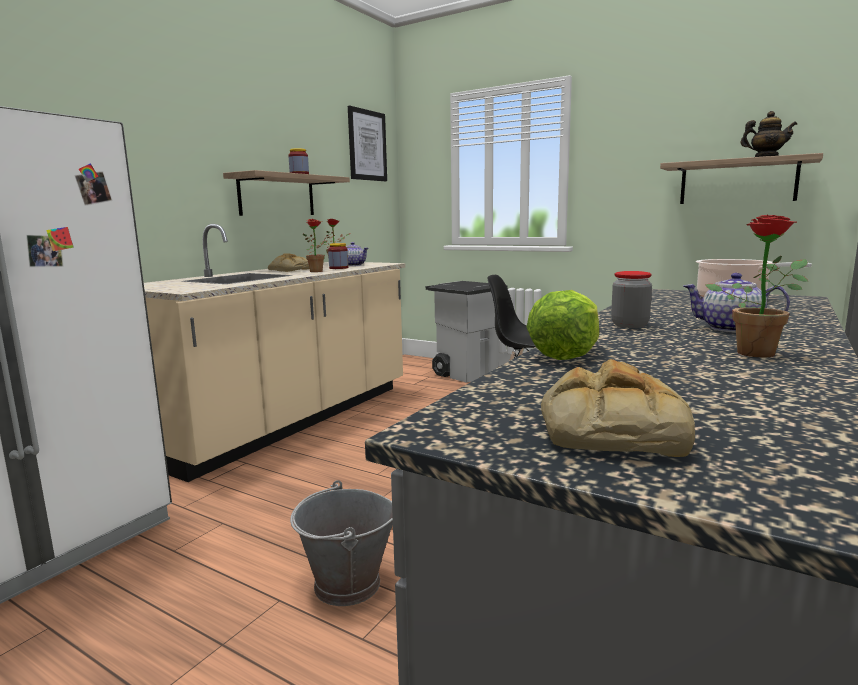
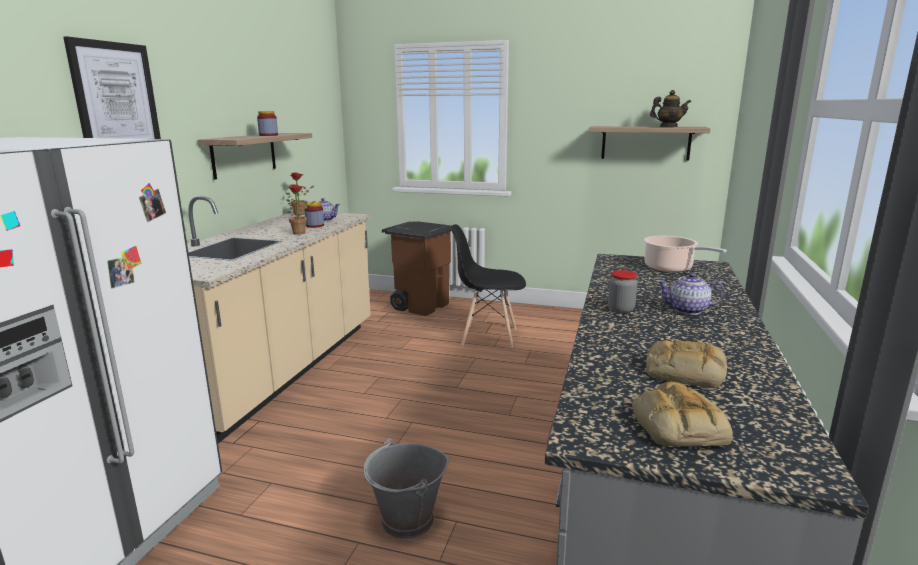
camera: 15 degrees left, 5 degrees up
bread [268,254,309,272] -> bread moved to [646,340,728,388]
picture [348,106,387,181] -> picture moved to [63,36,161,139]
grey trash can [426,281,508,382] -> brown trash can [382,221,452,316]
lettuce [526,290,599,360] -> none
potted plant [705,214,808,358] -> none

